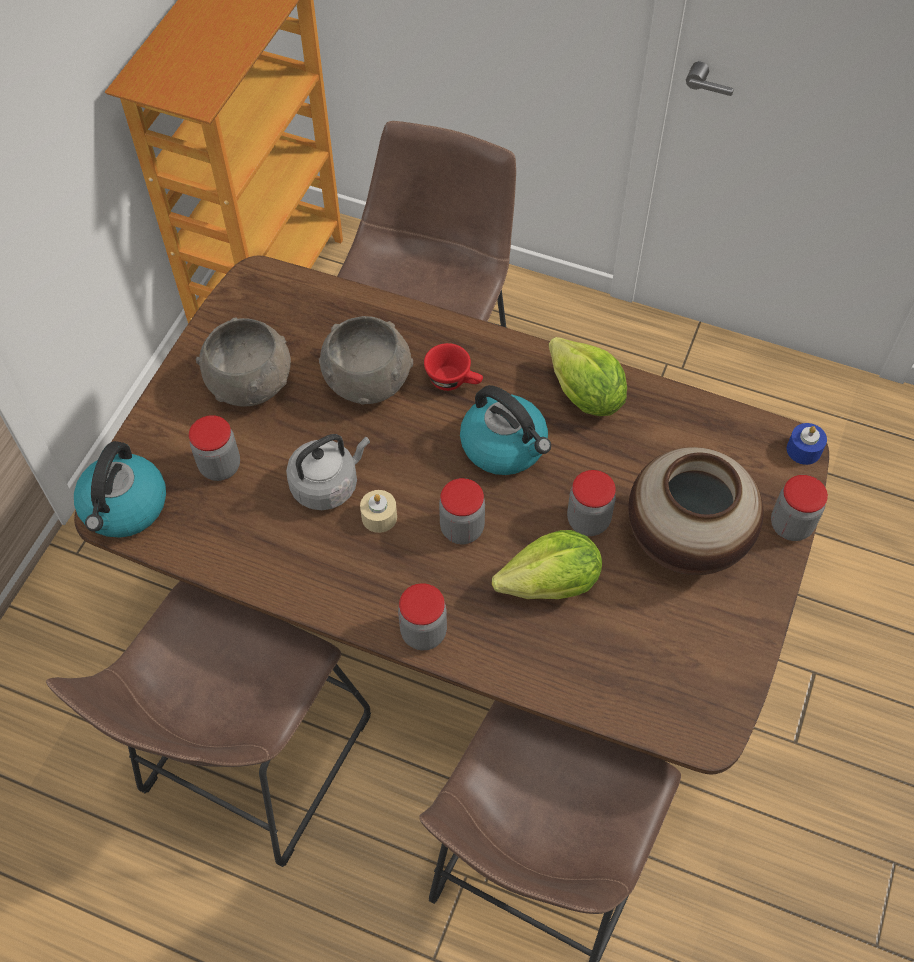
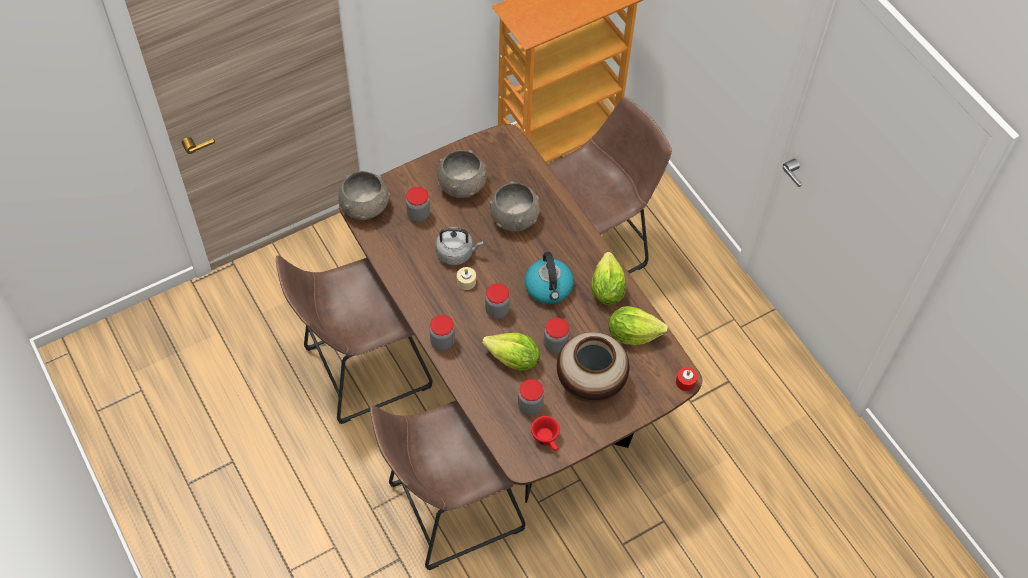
camera: 35 degrees right, 0 degrees up
kettle [74,441,166,538] -> grey bowl [337,171,390,220]
red cup [424,343,483,391] -> red cup moved to [531,416,560,451]
jar [771,475,828,541] -> jar moved to [518,379,544,415]
blue candle [787,423,827,465] -> red candle [676,367,698,391]
none -> lettuce [609,306,669,345]

